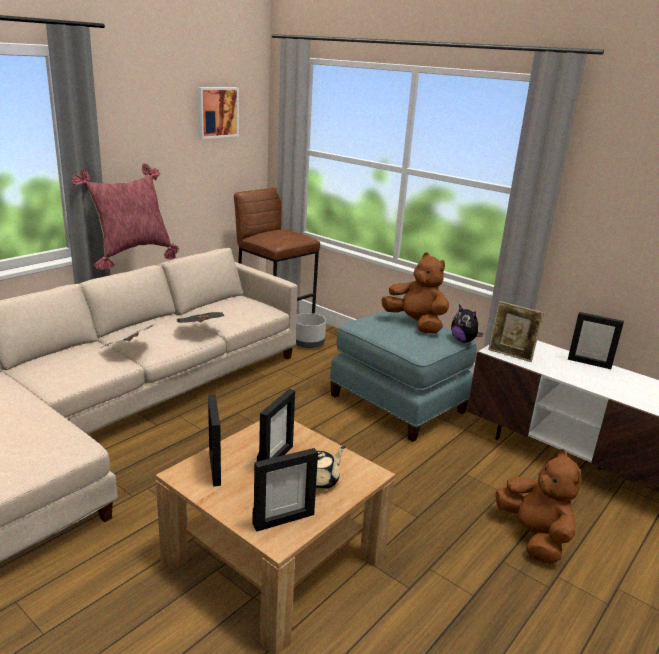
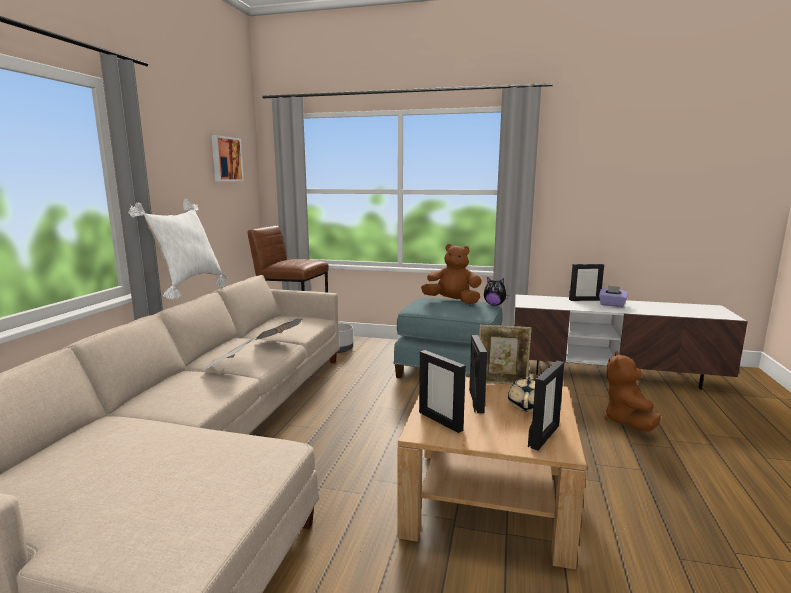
camera: 25 degrees left, 10 degrees down
red pillow [72,164,179,270] -> white pillow [129,199,227,300]
picture frame [488,301,544,362] -> picture frame moved to [479,325,532,385]
brown plush toy [496,449,582,564] -> brown plush toy turned 120 degrees counterclockwise [604,351,661,432]
none -> purple tissue box [599,286,628,307]

